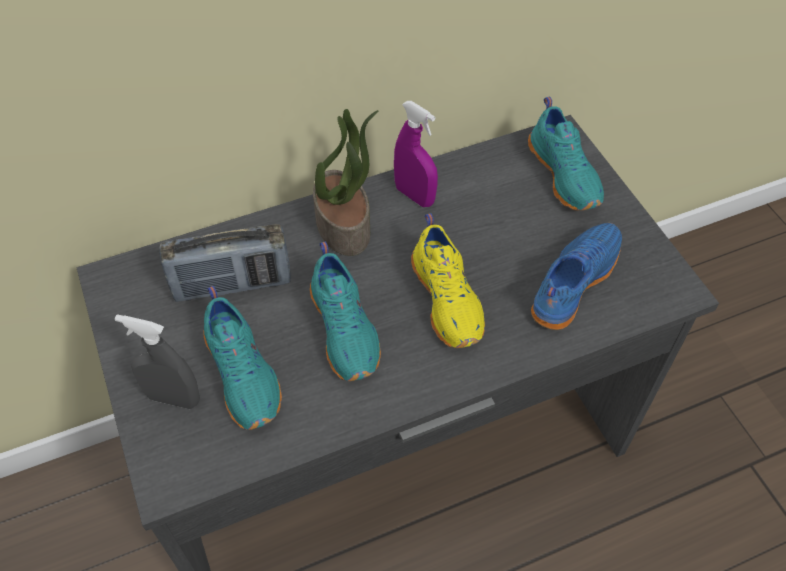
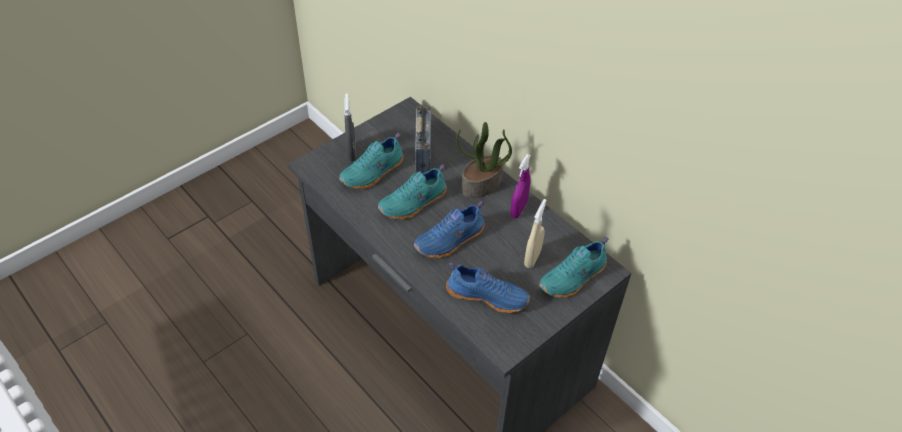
camera: 70 degrees right, 5 degrees down
radio [159,224,291,302] -> radio turned 150 degrees counterclockwise [415,105,432,173]
yellow shoe [411,213,485,348] -> blue shoe [414,201,485,258]
none -> beige spray bottle [524,199,547,268]

